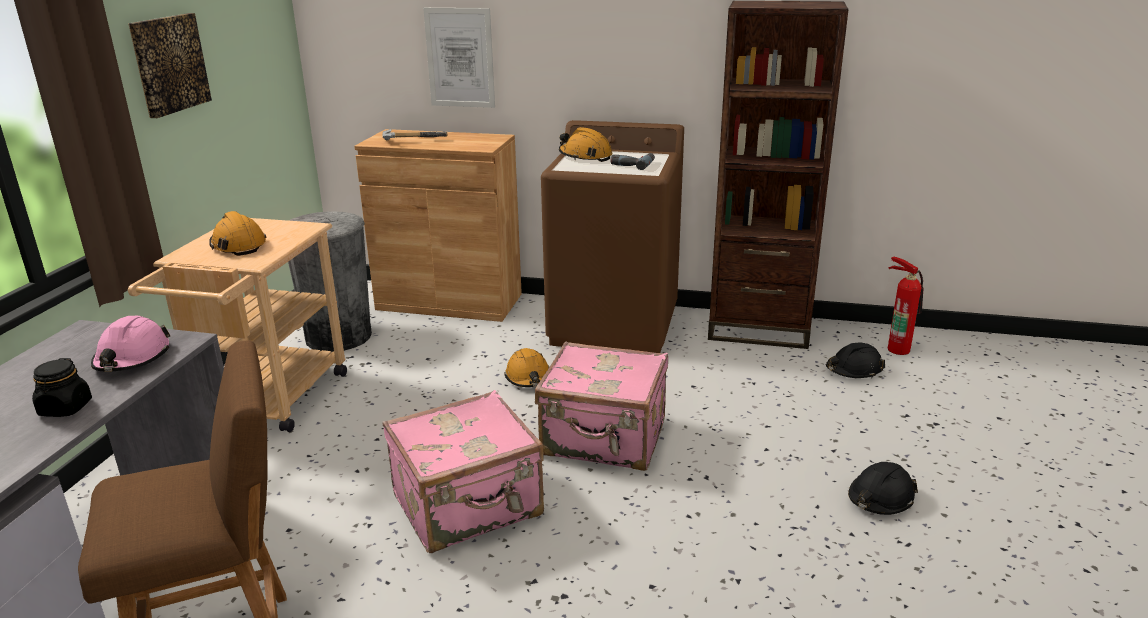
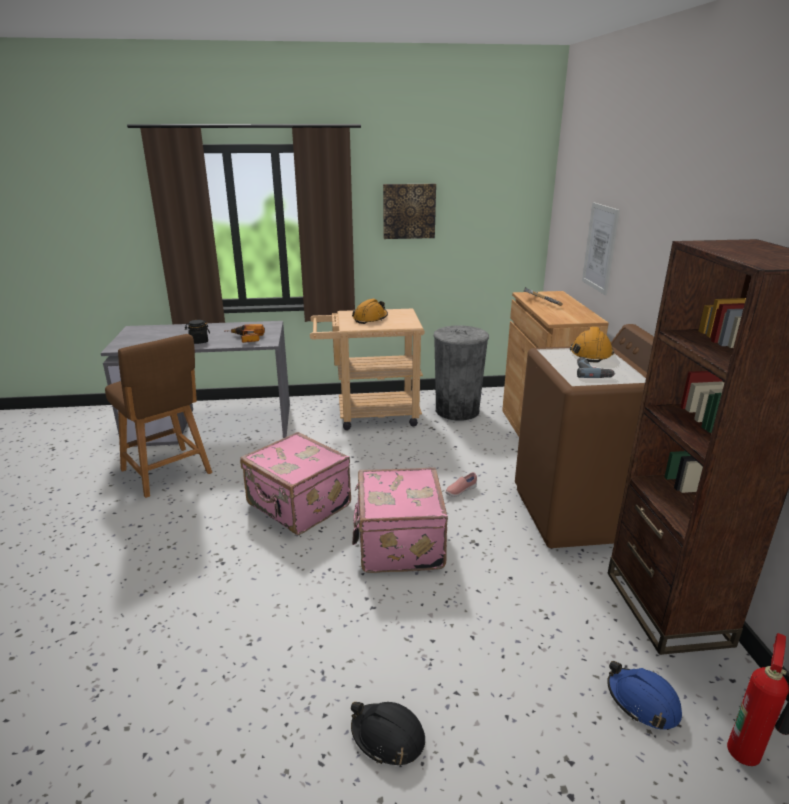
camera: 70 degrees right, 0 degrees up
pink hard hat [91,316,170,371] -> power drill [226,324,265,343]
orange hard hat [504,348,549,387] -> pink shoe [445,472,477,497]
black hard hat [826,343,885,379] -> blue hard hat [607,661,682,730]

